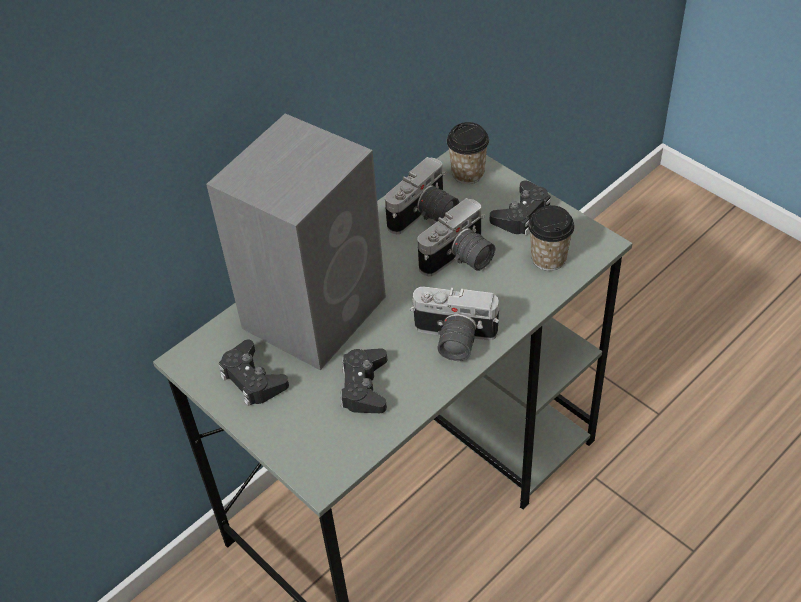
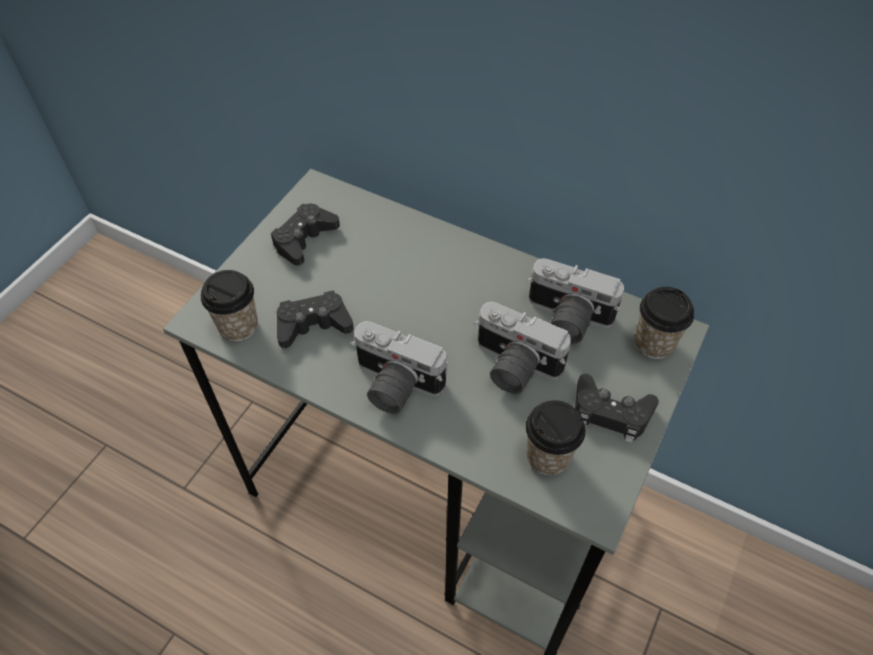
camera: 70 degrees right, 5 degrees up
grey speaker [206,114,386,370] -> none
camera [410,287,499,361] -> camera turned 60 degrees counterclockwise [351,321,448,414]
none -> cup [201,270,258,342]

